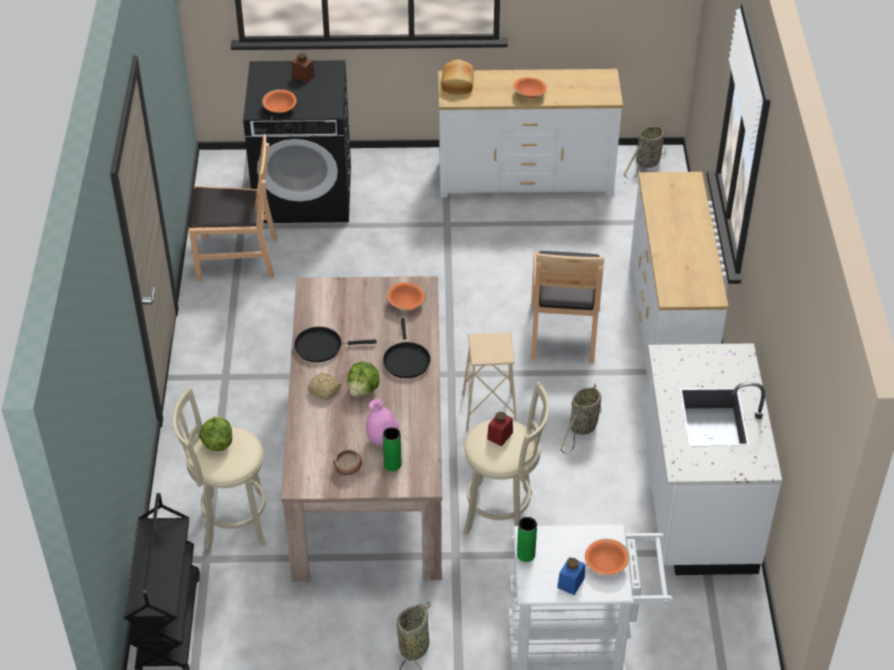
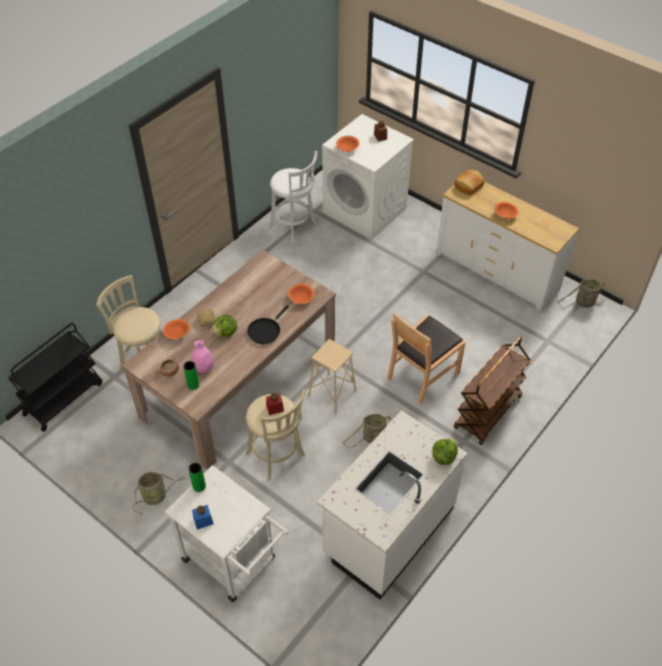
camera: 40 degrees right, 5 degrees up
brown chair [189,134,277,281] -> white stool [269,151,318,242]
lettuce [199,416,232,451] -> lettuce moved to [432,438,458,465]
black washing machine [243,60,351,223] -> white washing machine [322,114,414,240]
black frying pan [294,327,377,362] -> none
orange bowl [585,539,630,575] -> orange bowl moved to [163,319,190,339]
white dresser [630,172,729,397] -> brown cart [454,337,531,445]

